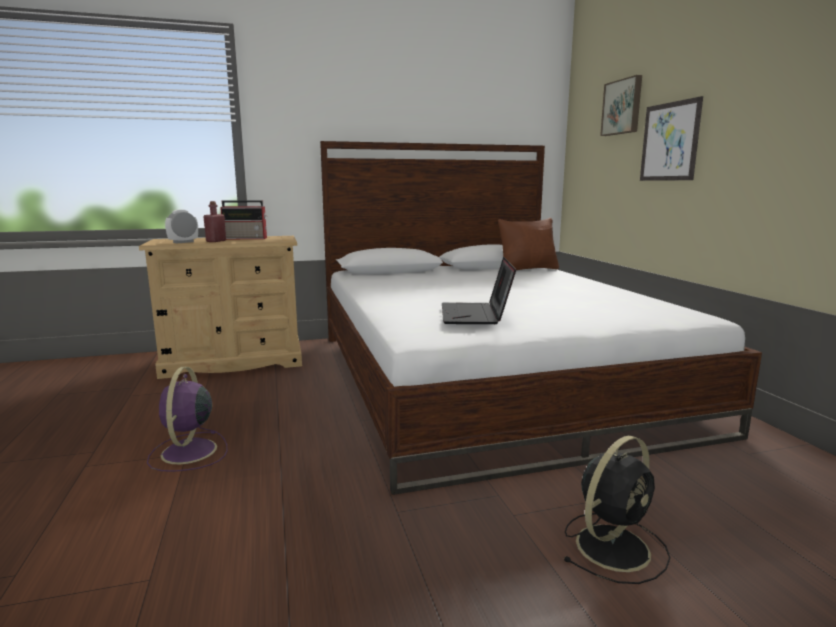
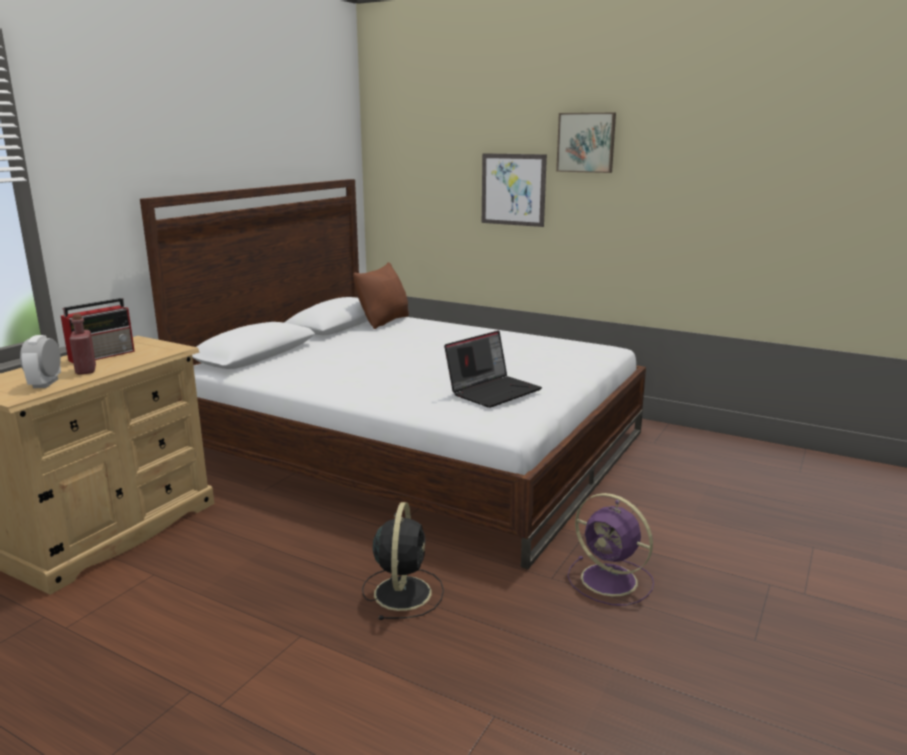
camera: 45 degrees left, 5 degrees up
purple fan [147,367,227,472] -> purple fan moved to [567,493,654,606]
laptop [442,257,516,324] -> laptop turned 90 degrees counterclockwise [444,330,542,408]
black fan [563,436,670,584] -> black fan moved to [362,502,444,620]
picture [600,75,642,136] -> picture moved to [556,113,616,173]

